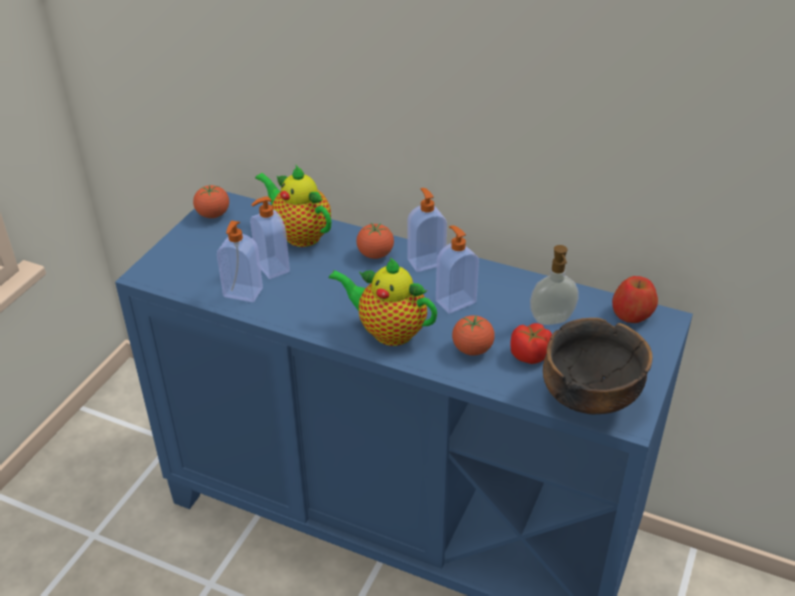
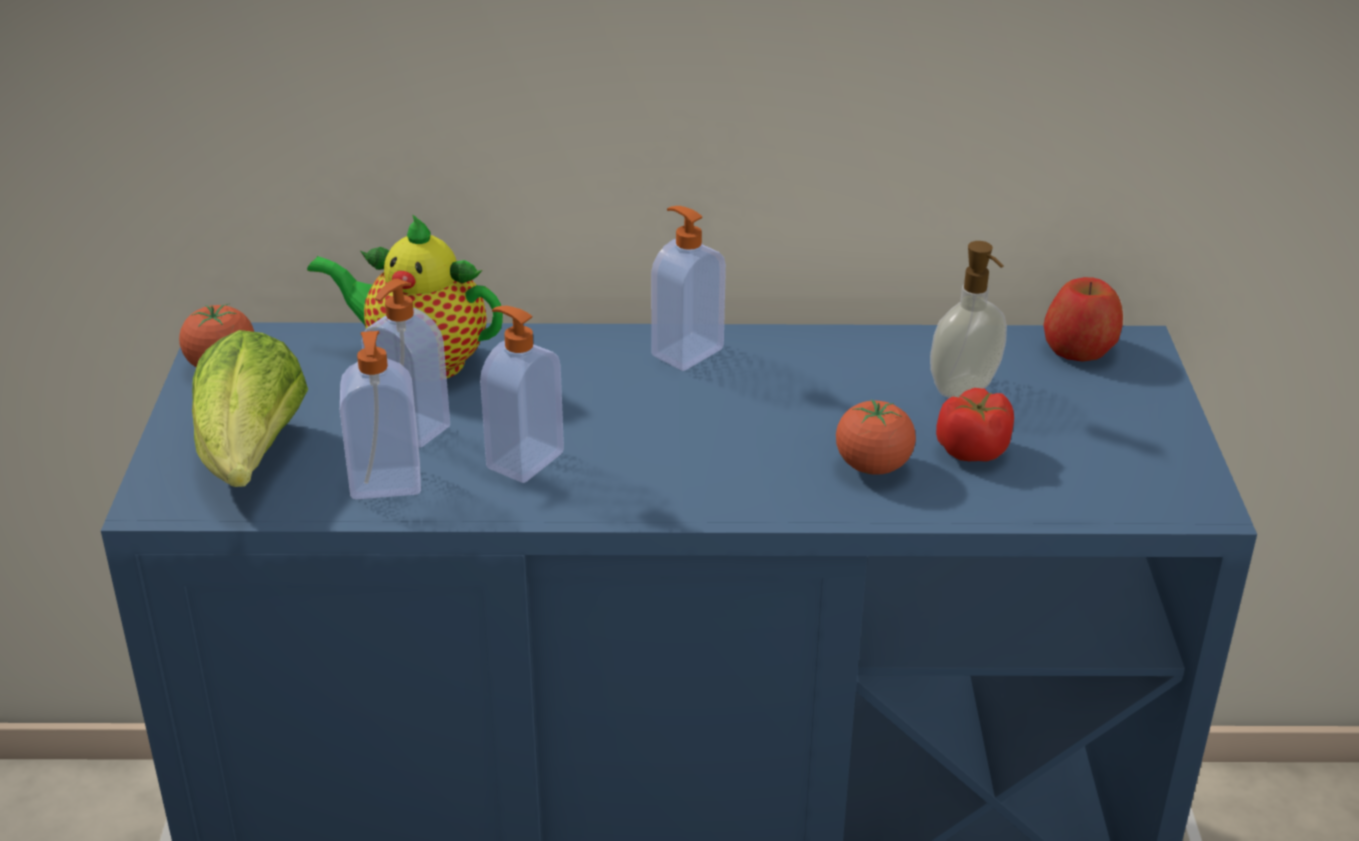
camera: 25 degrees left, 5 degrees down
teapot [328,257,437,346] -> none
tomato [356,223,394,259] -> none
soap dispenser [436,226,479,313] -> soap dispenser moved to [480,306,564,483]
bowl [543,318,653,415] -> none
none -> lettuce [192,330,308,487]

